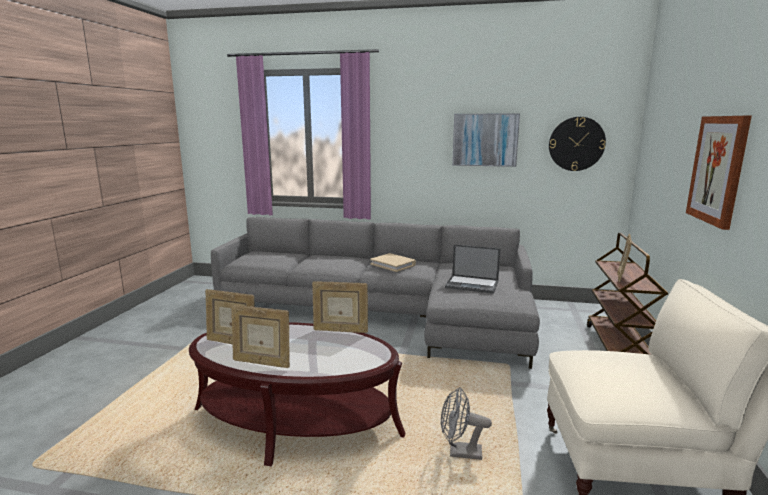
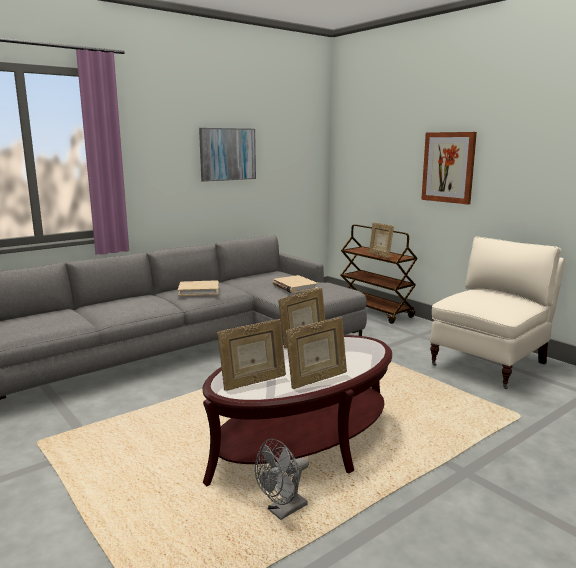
camera: 50 degrees left, 0 degrees up
grey fan [441,387,492,460] -> grey fan moved to [255,439,309,520]
laptop [445,244,500,294] -> beige book [273,275,318,293]
wall clock [549,117,606,171] -> none

